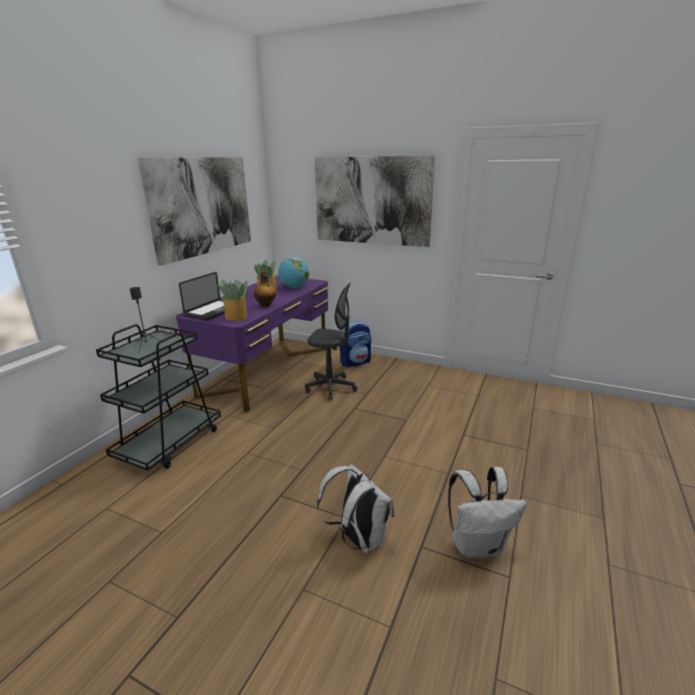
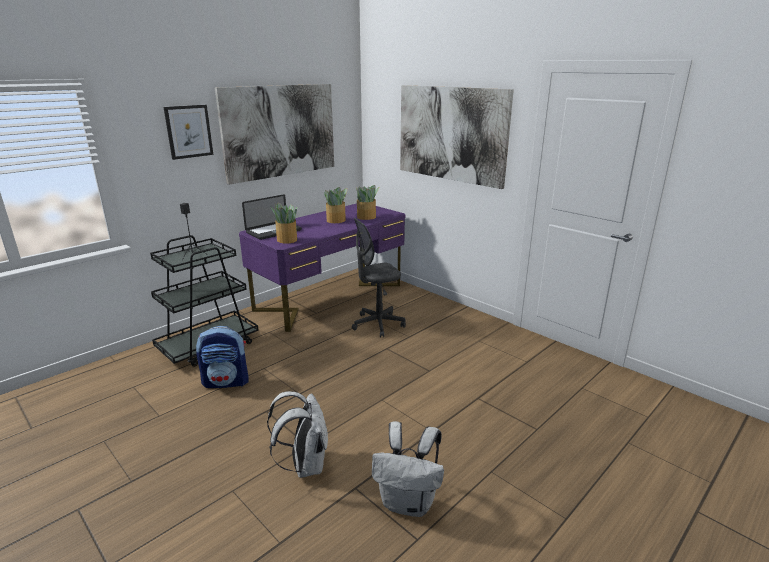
camera: 20 degrees right, 0 degrees up
bottle [254,271,276,307] -> none
globe [278,257,309,288] -> potted plant [356,185,379,220]
grey office chair [305,283,358,401] -> grey office chair turned 120 degrees clockwise [352,218,406,338]
backpack [339,321,371,367] -> backpack moved to [196,326,249,388]
none -> picture [164,105,213,160]

